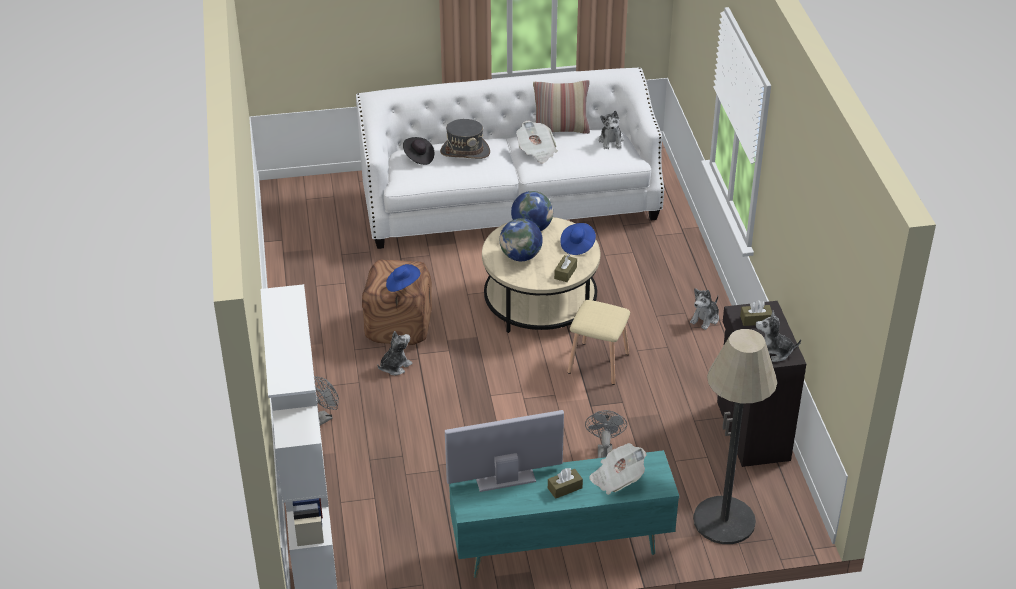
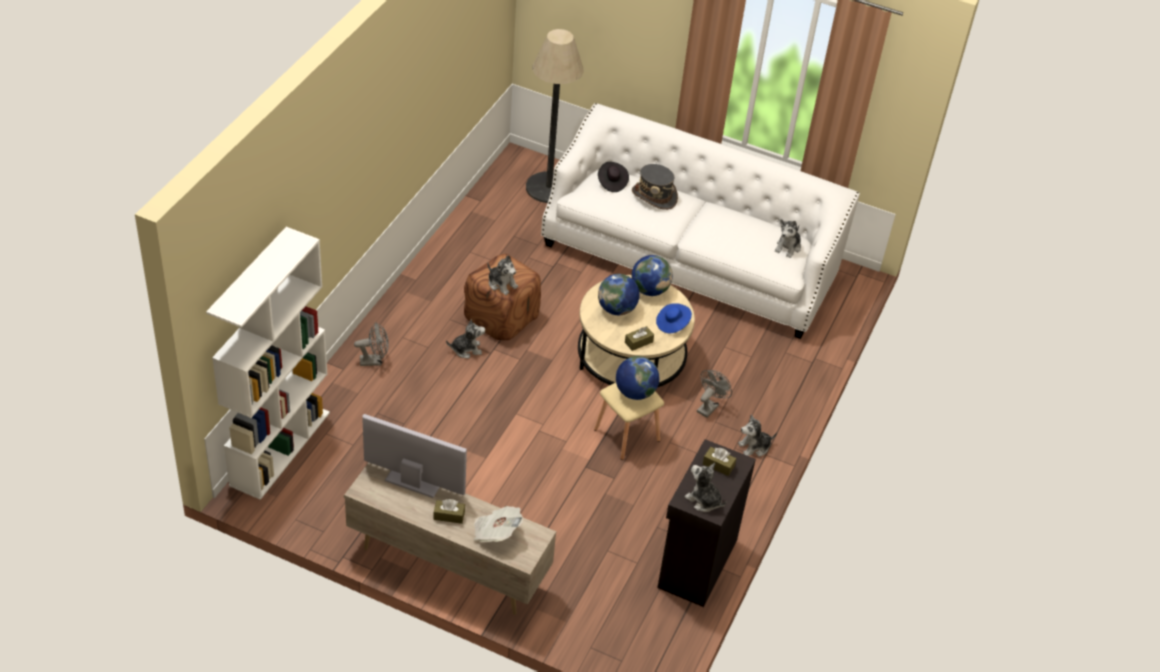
camera: 30 degrees right, 5 degrees up
blue hat [386,264,420,292] -> plush toy [487,255,518,295]
turquoise tv stand [449,450,679,578] -> beige tv stand [344,462,556,615]
newspaper [516,120,558,163] -> none
pillow [533,80,590,134] -> none
grey fan [585,410,627,458] -> grey fan moved to [697,370,732,418]
floor lamp [693,329,777,544] -> floor lamp moved to [526,29,584,203]
none -> globe [616,356,660,400]

